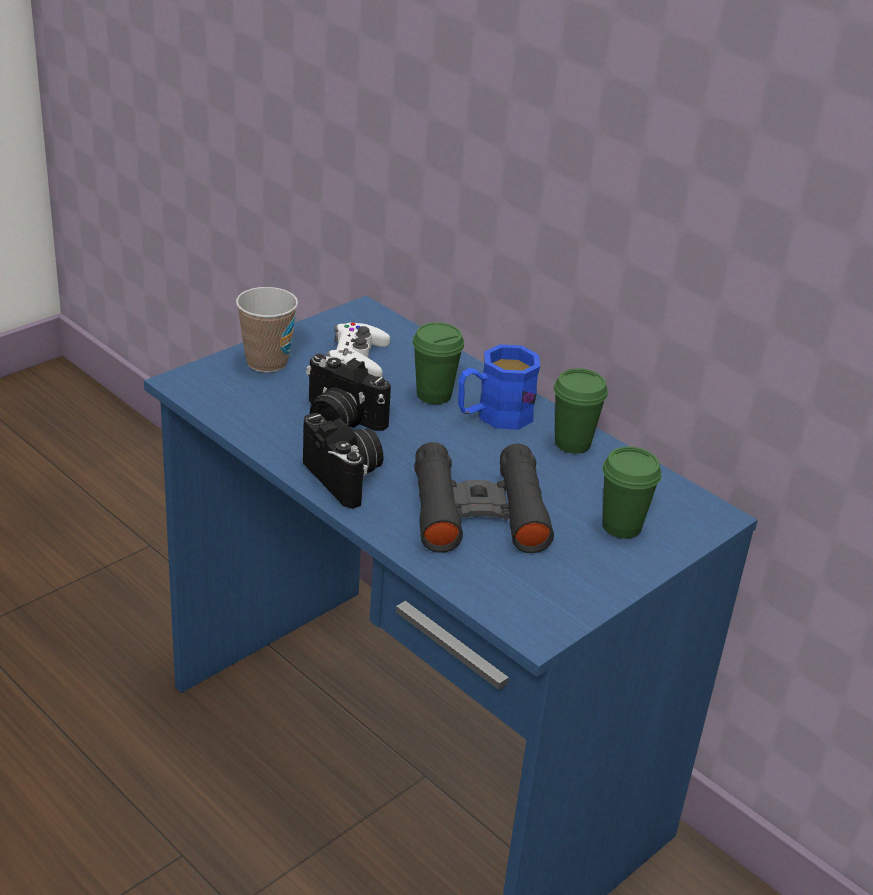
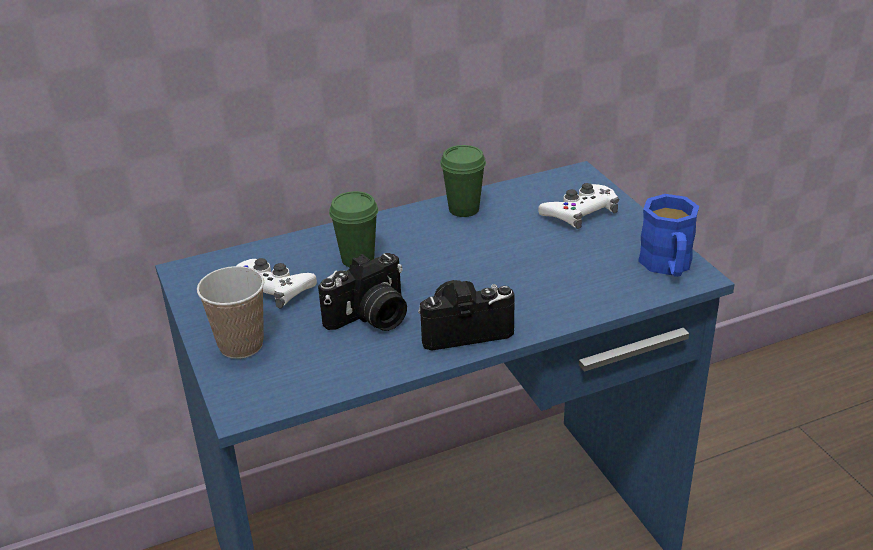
camera: 65 degrees left, 0 degrees up
black binoculars [414,442,554,553] -> none
blue mug [458,344,540,430] -> blue mug moved to [638,194,699,277]
green cup [602,447,661,539] -> white game controller [538,183,619,229]

